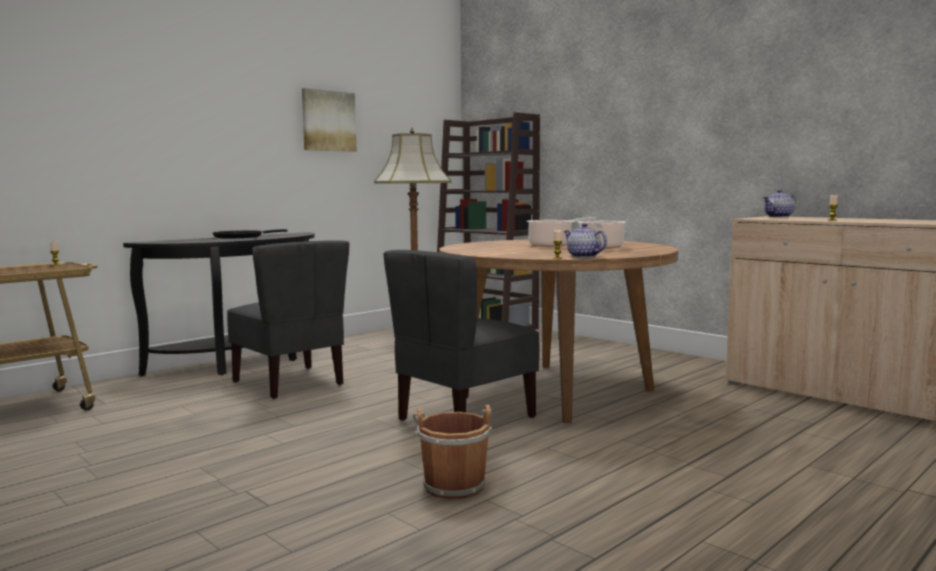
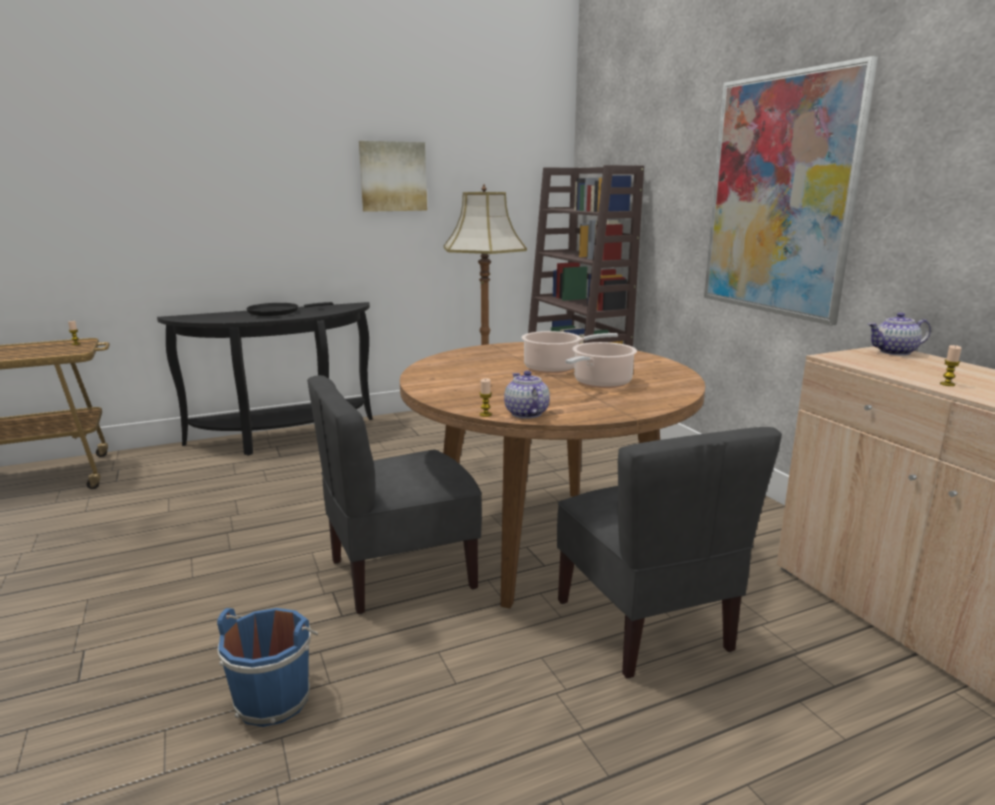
camera: 20 degrees right, 10 degrees up
grey chair [227,240,349,399] -> grey chair moved to [557,427,782,679]
brown bucket [413,405,492,500] -> blue bucket [217,608,318,727]
none -> picture [704,56,878,326]

